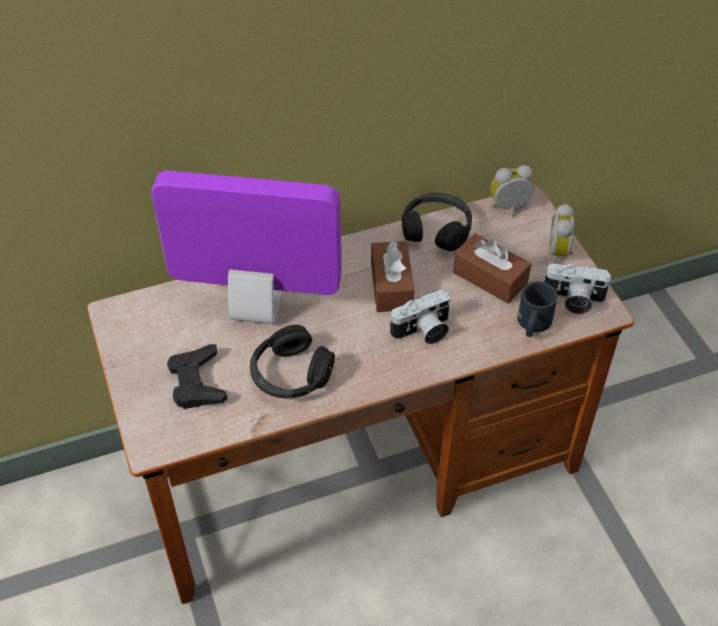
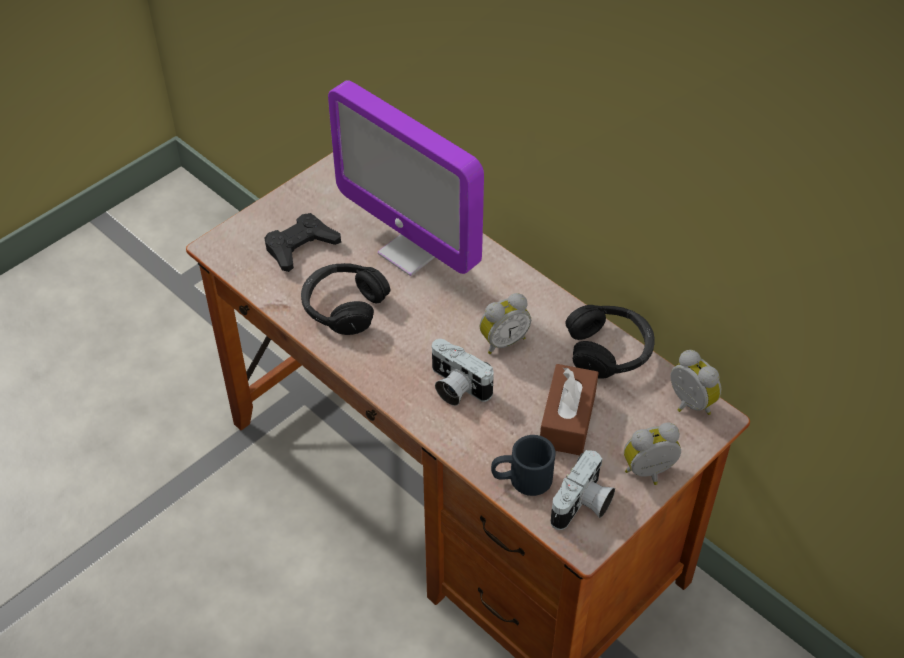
camera: 65 degrees right, 0 degrees up
monitor [151,171,341,324] -> monitor turned 150 degrees clockwise [328,80,484,276]
brown tissue box [371,240,414,312] -> alarm clock [480,293,531,354]
camera [543,263,612,314] -> camera turned 135 degrees counterclockwise [550,450,615,530]

